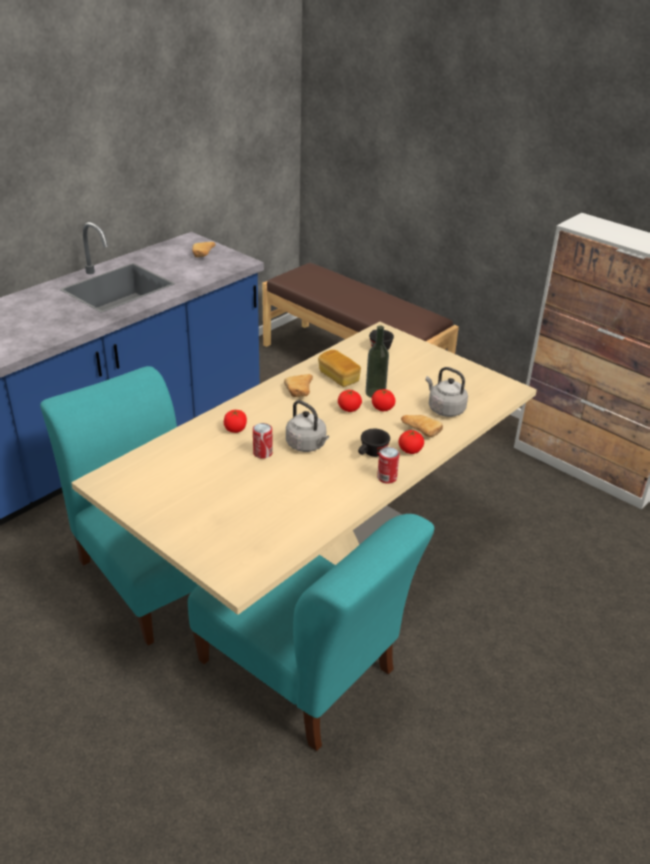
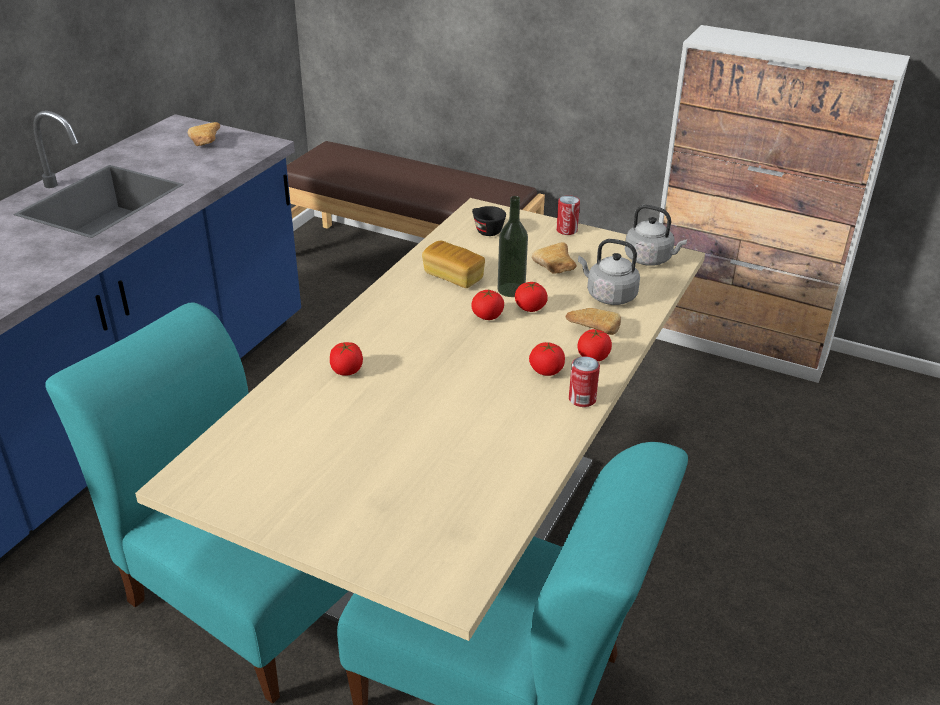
camera: 15 degrees left, 0 degrees up
can [253,423,273,459] -> can moved to [556,195,580,235]
bread [284,374,313,397] -> bread moved to [532,242,577,274]
grey kettle [286,400,329,452] -> grey kettle moved to [625,205,687,266]
black cup [358,429,390,457] -> tomato [529,342,565,376]

